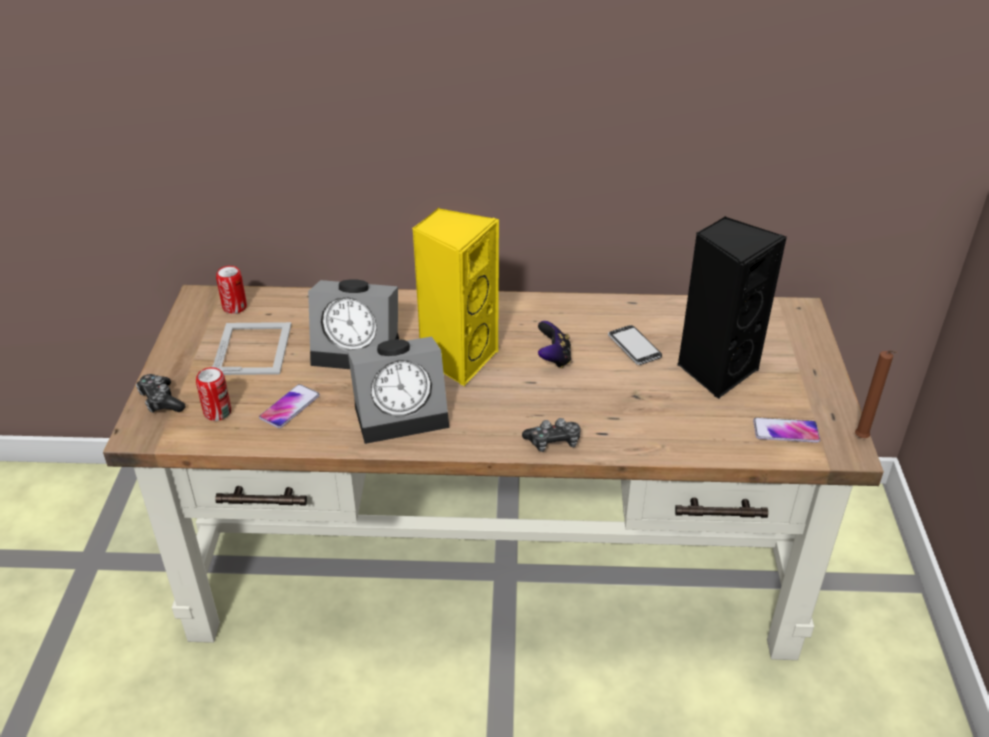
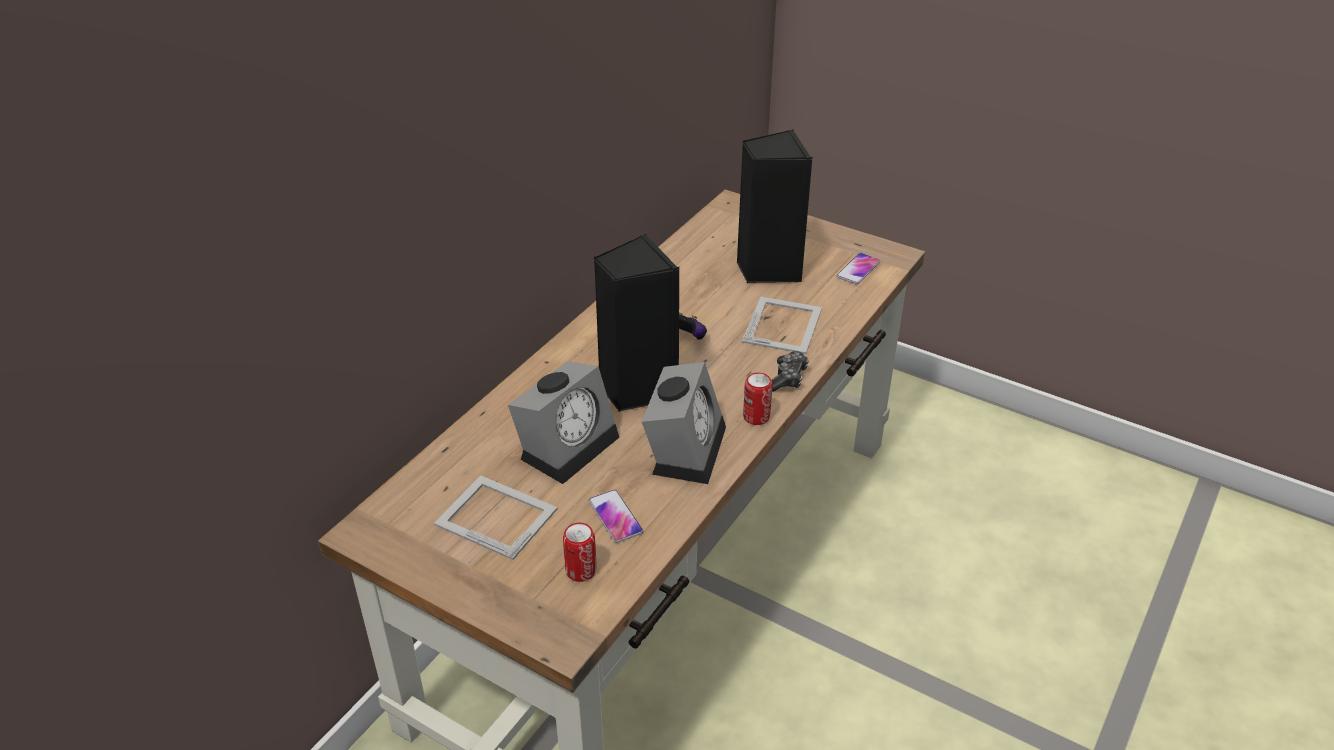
camera: 60 degrees left, 0 degrees up
game controller [136,374,186,413] -> none
can [216,266,247,314] -> can moved to [743,372,772,425]
yellow speaker [412,208,499,386] -> black speaker [593,234,680,412]
phone [608,325,662,365] -> none
brown candle [855,350,898,438] -> none
none -> picture frame [742,297,822,354]

